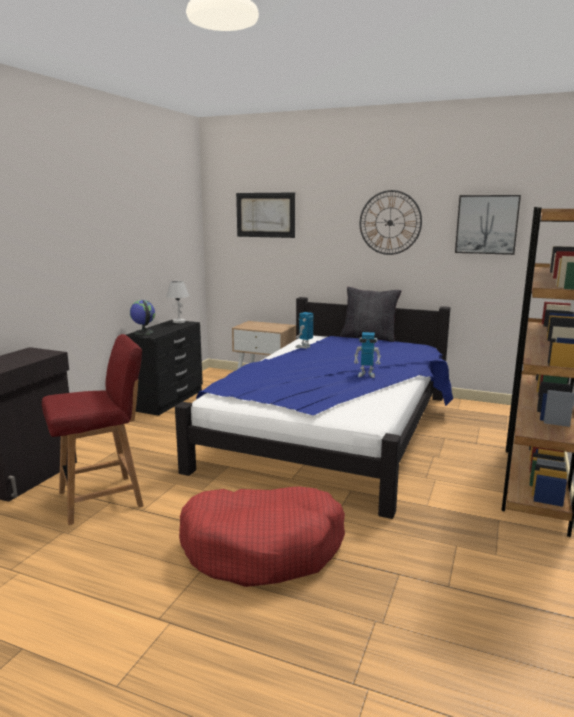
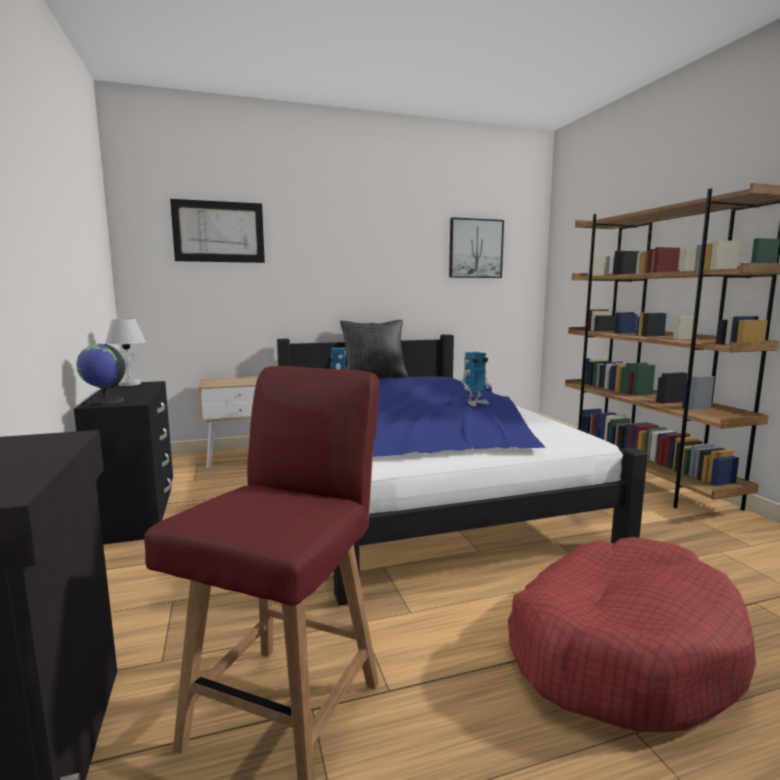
camera: 40 degrees left, 5 degrees down
wall clock [360,190,422,255] -> none

